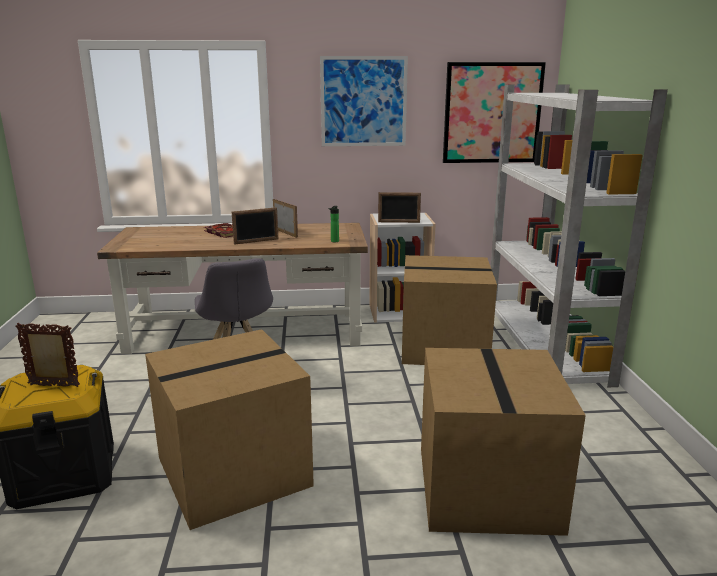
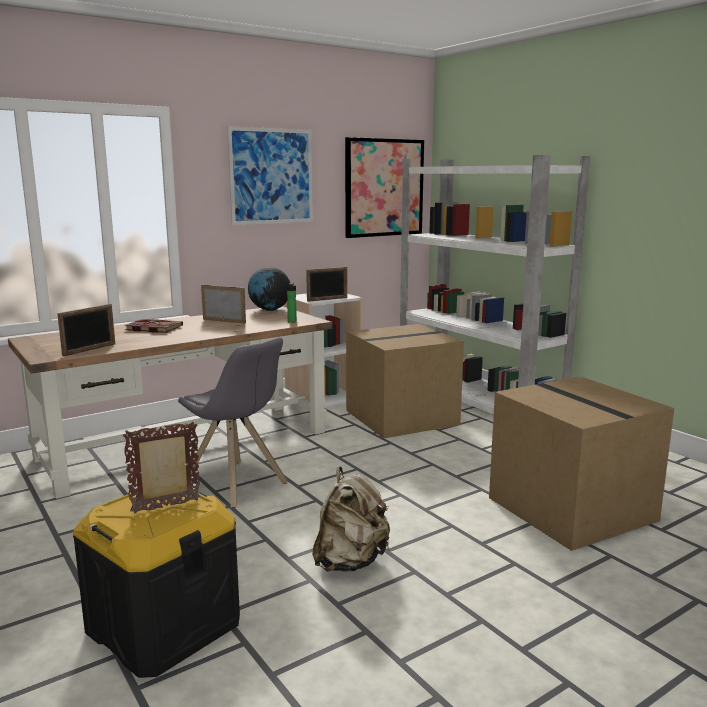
camera: 30 degrees left, 5 degrees down
cardboard box [145,329,314,530] -> beige backpack [312,466,390,572]
picture frame [232,207,278,245] -> picture frame moved to [57,304,115,356]
none -> globe [248,267,290,311]

